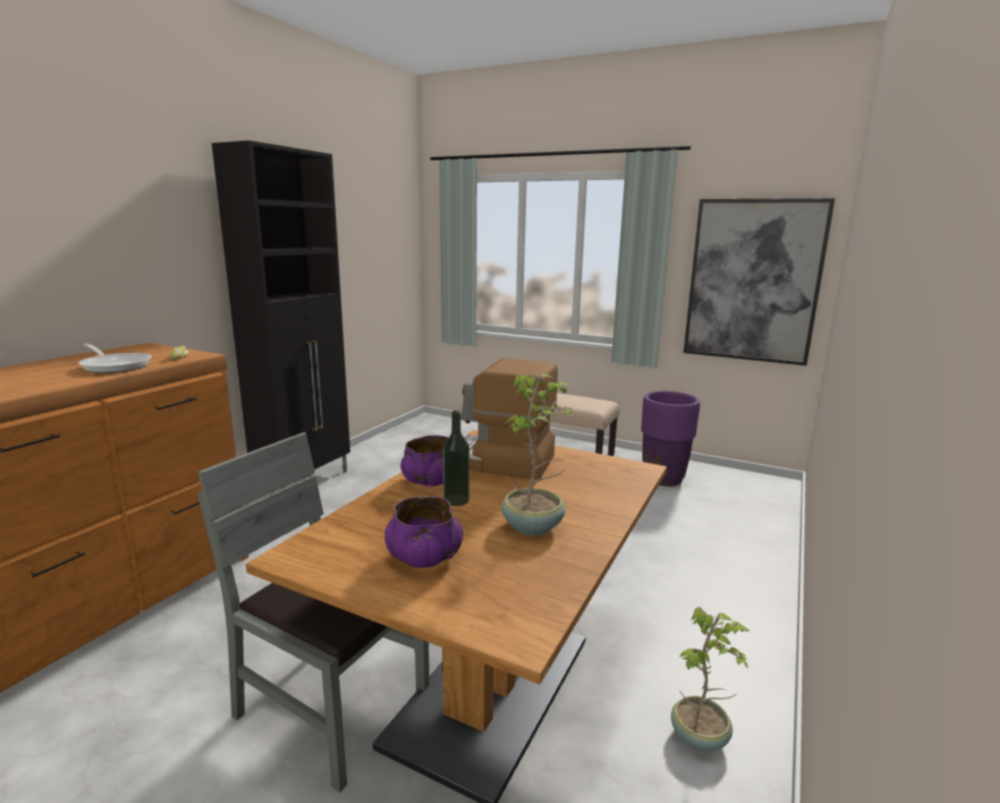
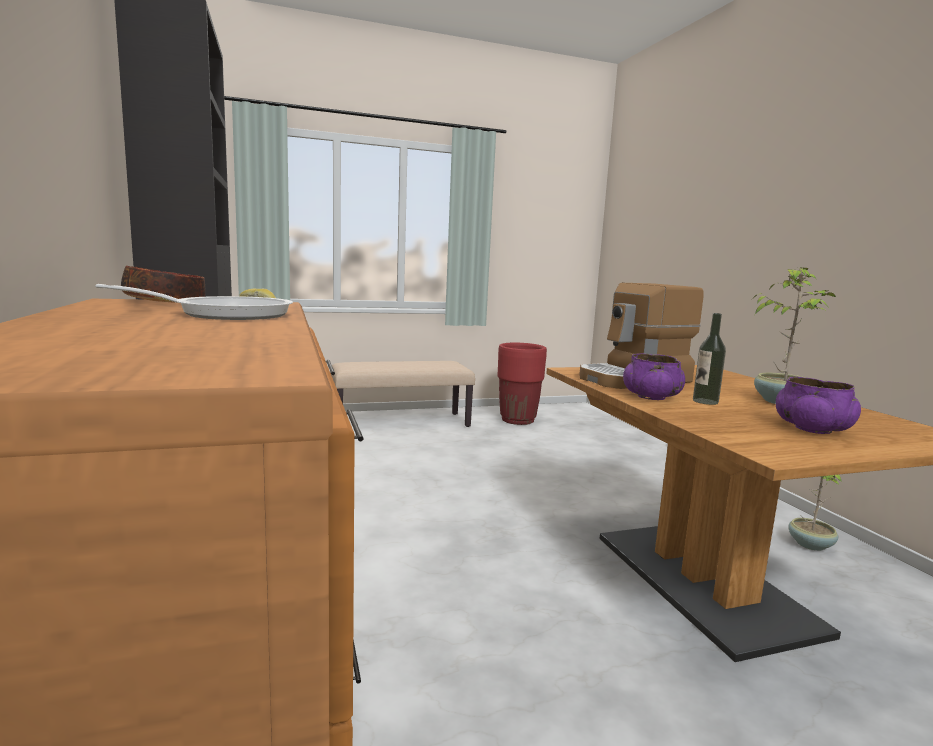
camera: 45 degrees left, 5 degrees down
grey chair [198,432,430,792] -> none
purple planter [641,391,700,486] -> red planter [498,343,547,425]
picture [683,198,835,366] -> none
none -> bowl [121,265,206,303]

